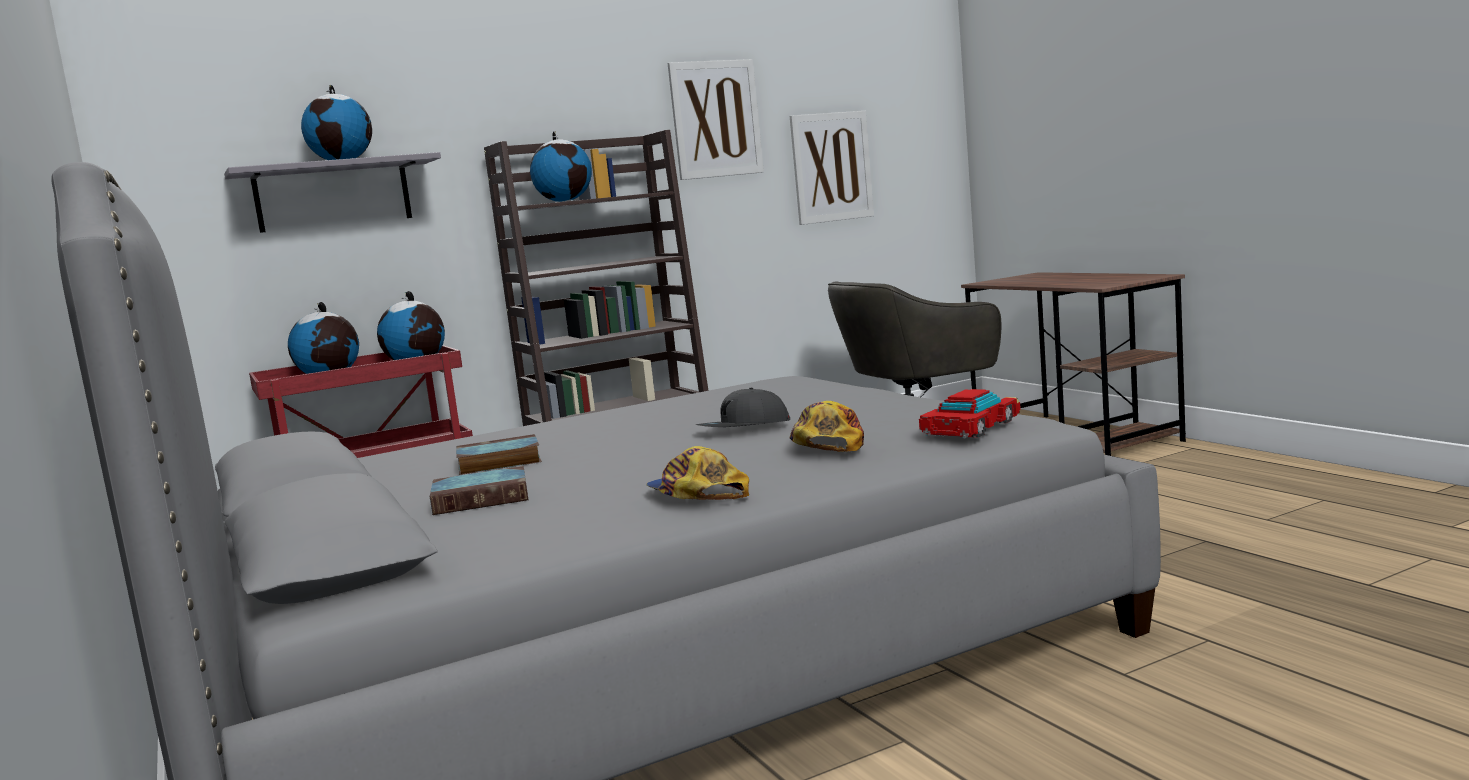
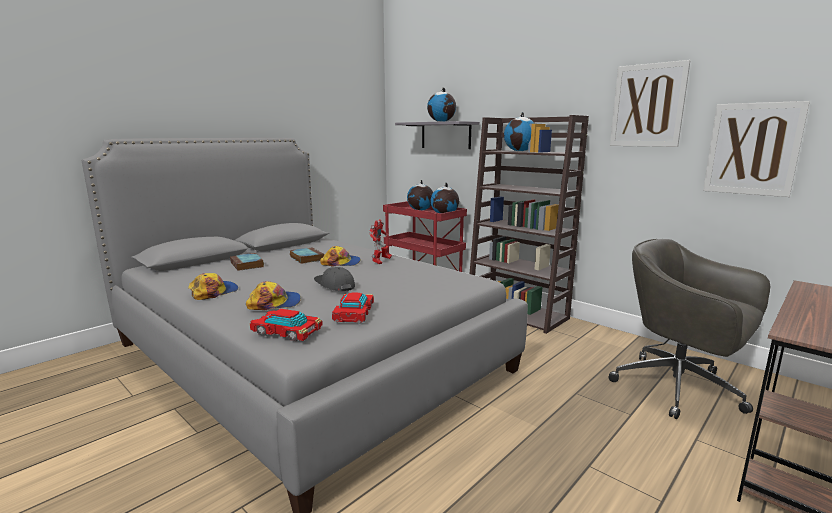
camera: 70 degrees right, 5 degrees up
none -> cap [320,246,361,266]
none -> toy car [332,292,374,324]
none -> toy robot [369,219,392,264]

